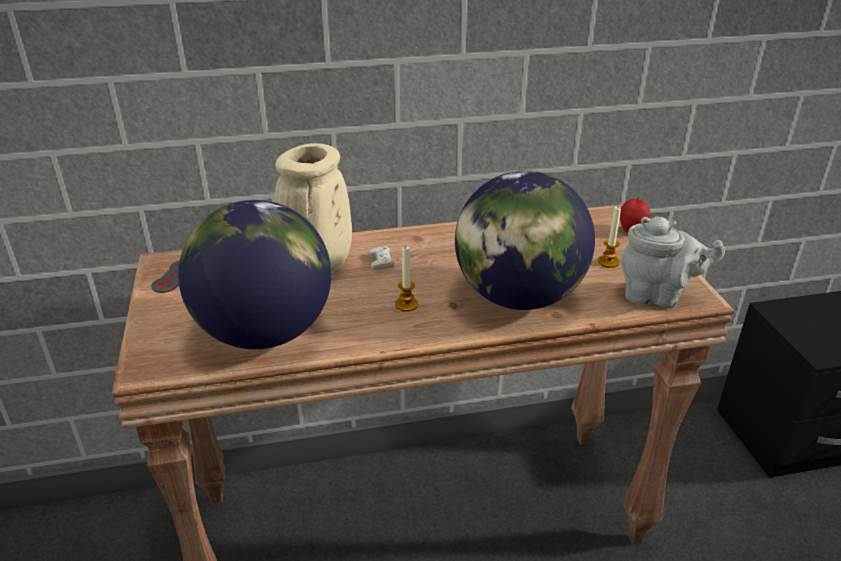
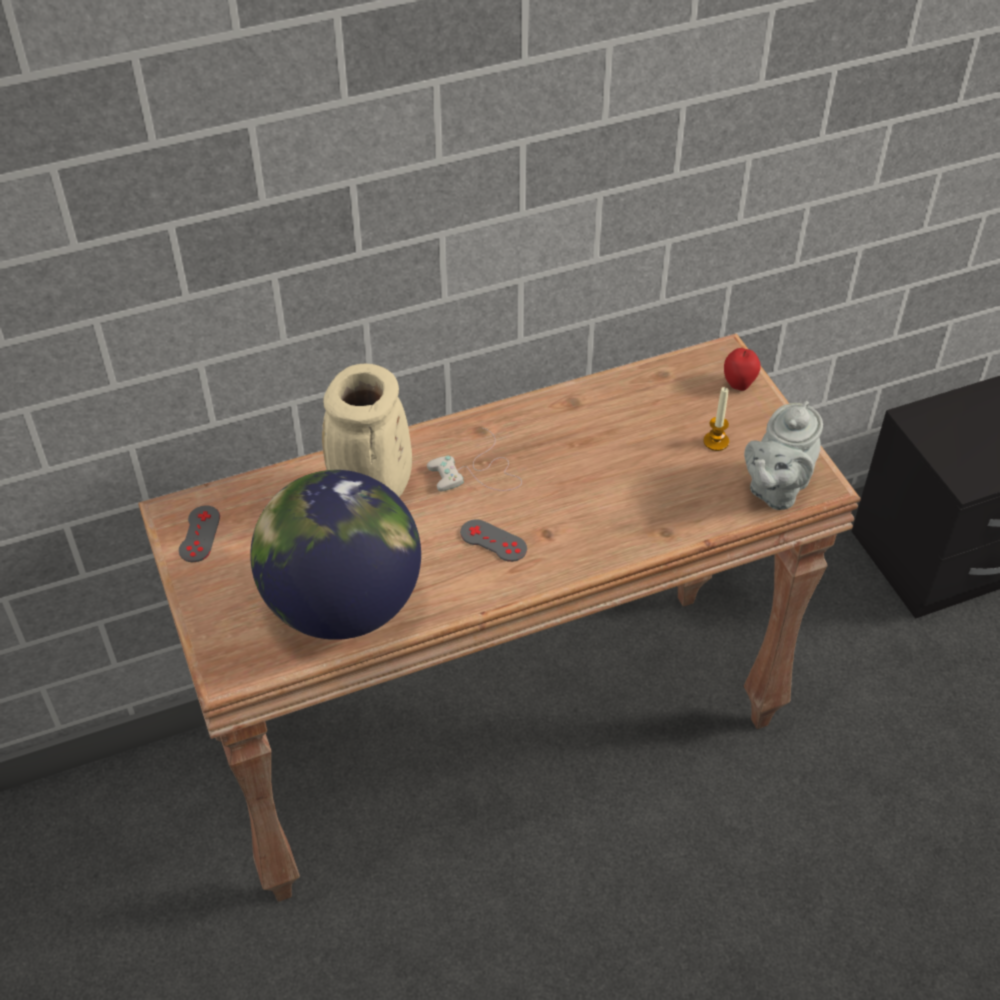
camera: 10 degrees left, 15 degrees up
candle [395,247,418,312] -> grey game controller [460,519,527,562]
globe [455,171,595,310] -> none
grey teapot [621,217,725,307] -> grey teapot turned 120 degrees clockwise [744,401,823,510]

